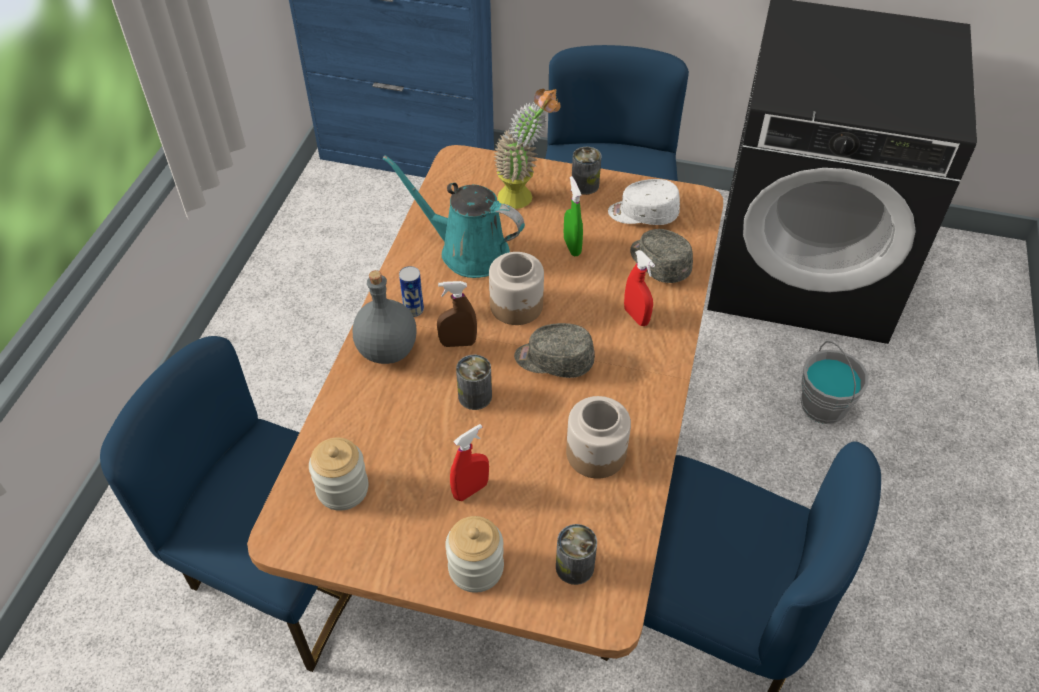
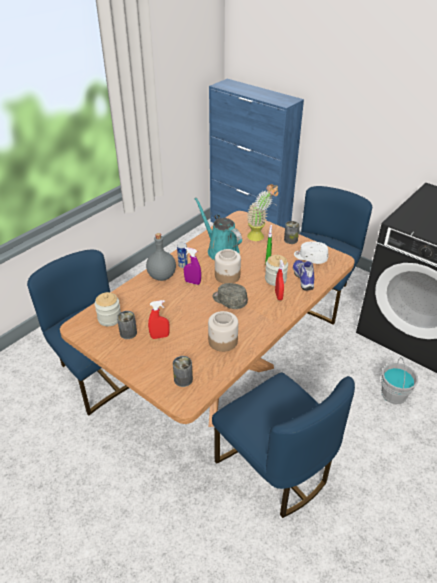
camera: 25 degrees right, 10 degrees down
brown spray bottle [437,281,477,347] -> purple spray bottle [184,247,201,285]
jar [445,516,504,593] -> jar moved to [265,255,288,286]
can [456,355,492,410] -> can moved to [117,311,137,339]
grey cap [630,229,693,283] -> shoe [293,260,314,291]

